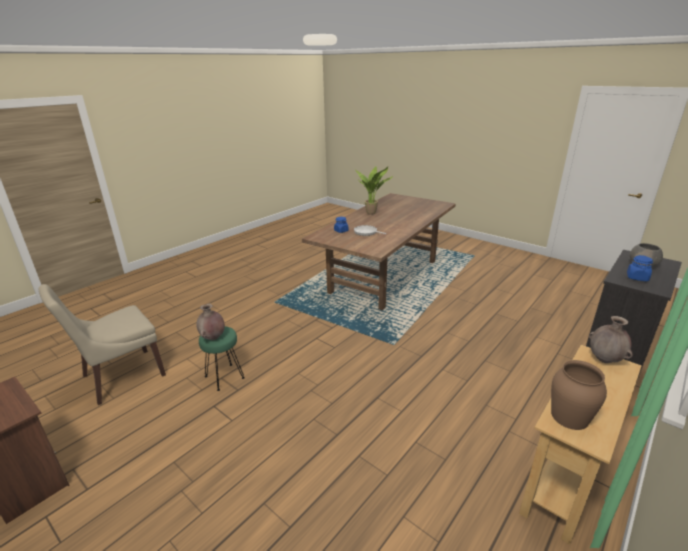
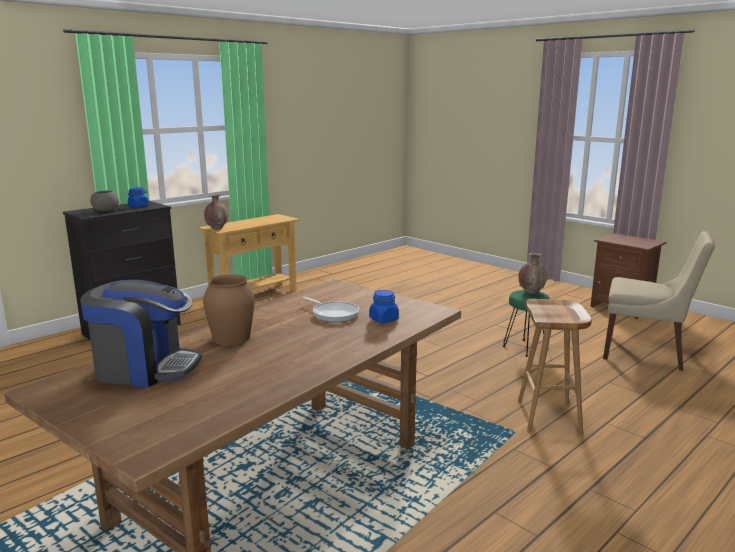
camera: 175 degrees left, 10 degrees down
beige chair [39,284,166,405] -> beige chair turned 60 degrees clockwise [603,231,715,371]
potted plant [355,166,393,215] -> none
brown vase [551,360,607,430] -> brown vase moved to [203,274,255,345]
none -> coffee machine [80,280,202,387]
none -> brown stool [518,299,592,435]

